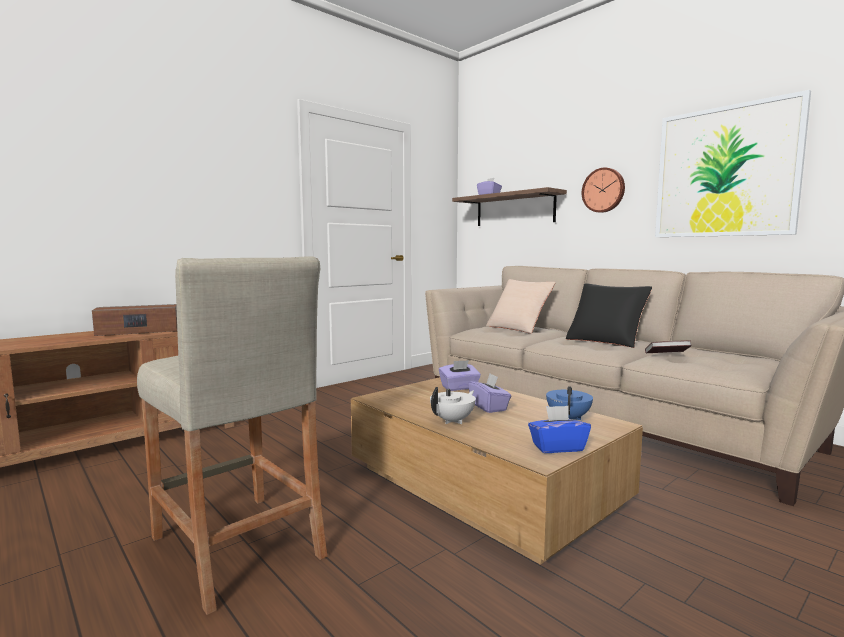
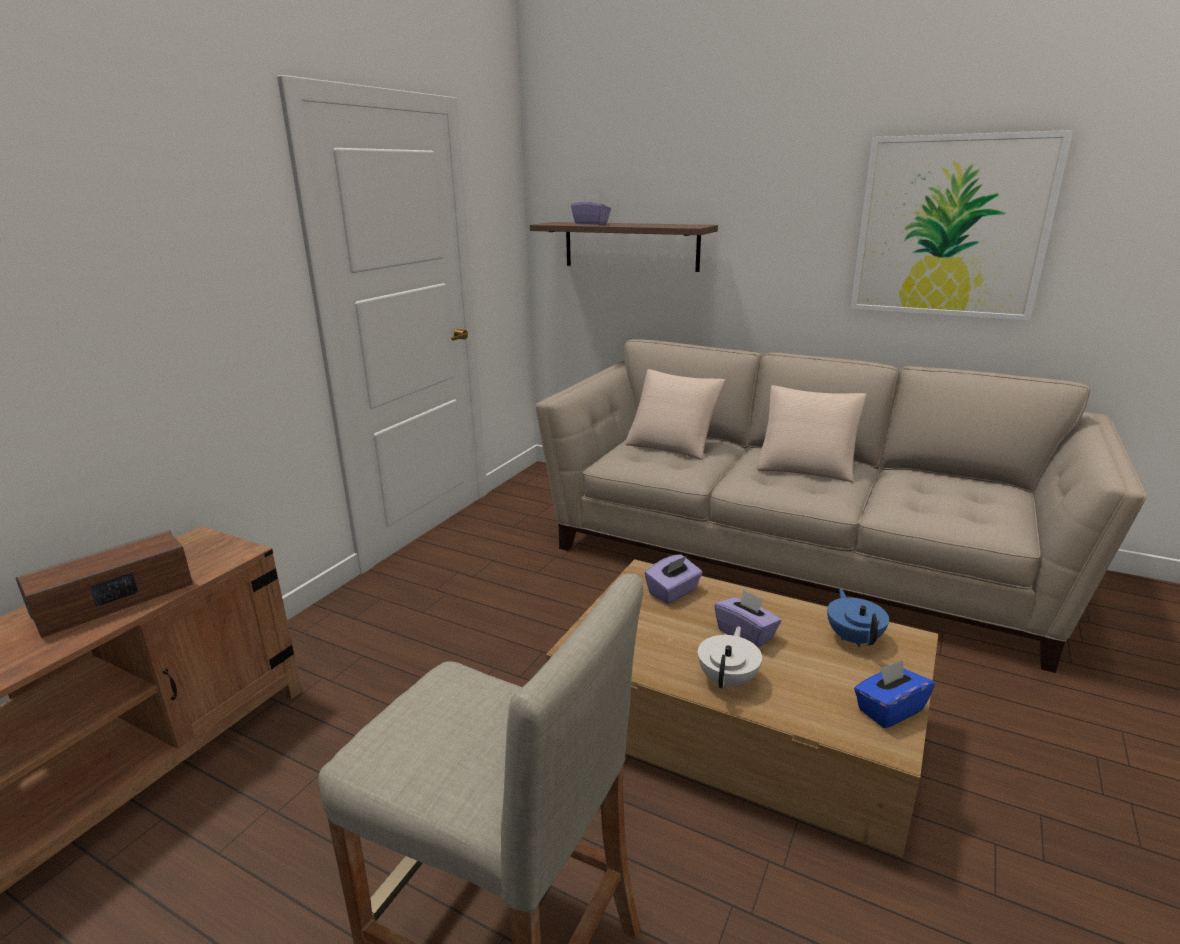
camera: 20 degrees left, 15 degrees up
black pillow [566,283,652,348] -> beige pillow [757,385,867,482]
wall clock [582,168,625,213] -> none
book [645,340,692,353] -> none

